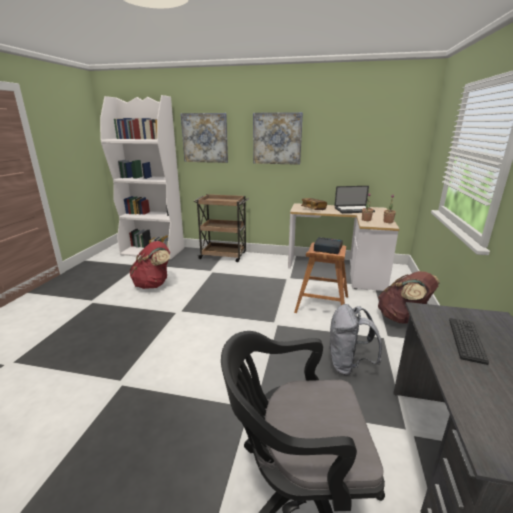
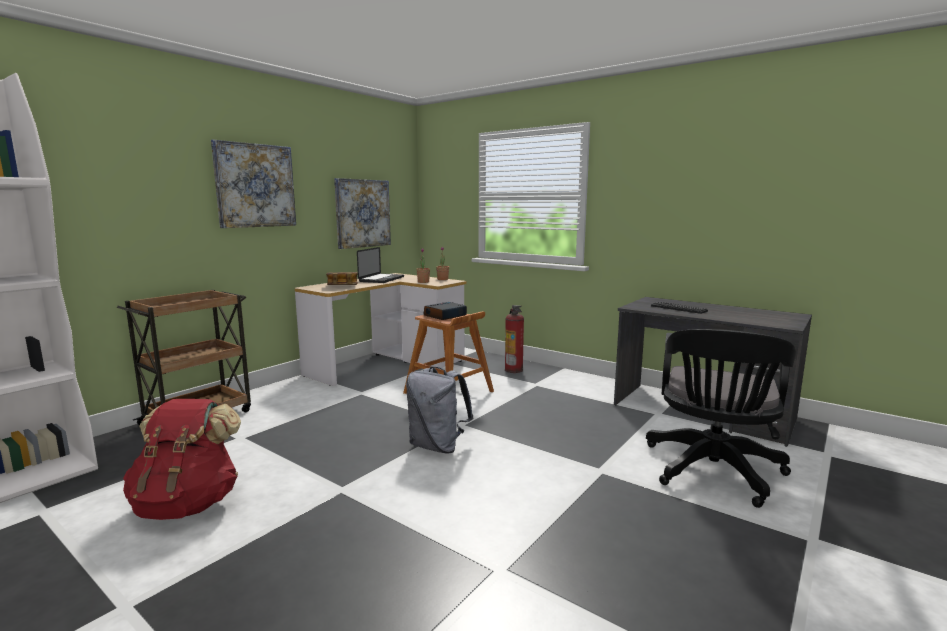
camera: 65 degrees left, 10 degrees down
picture [181,113,228,163] -> picture moved to [334,178,391,249]
grey backpack [329,304,382,376] -> grey backpack moved to [406,367,473,454]
brown backpack [378,271,440,324] -> fire extinguisher [505,305,524,373]

